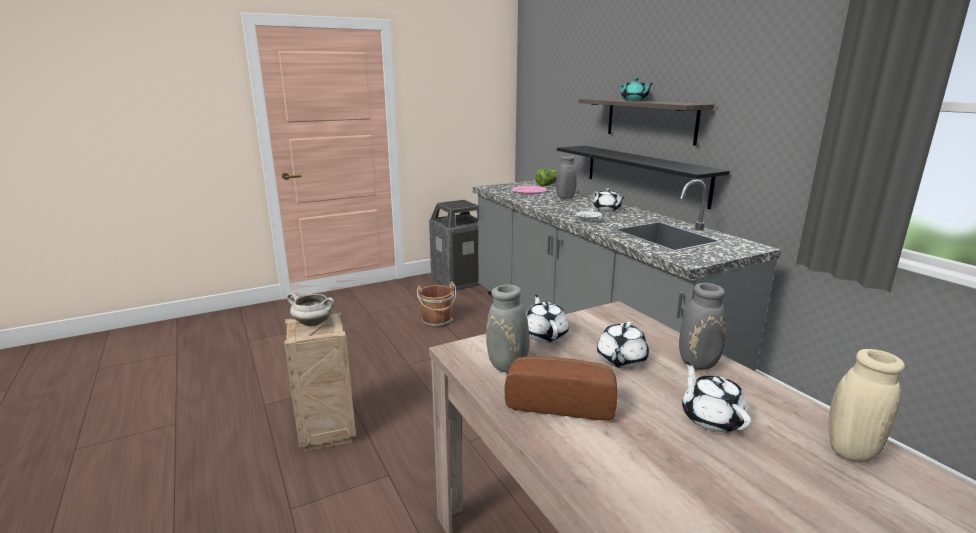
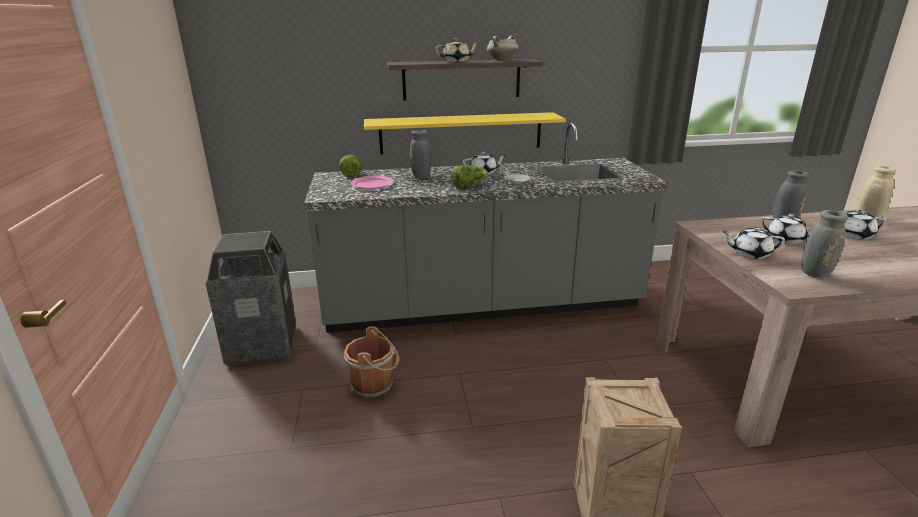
camera: 70 degrees left, 5 degrees up
white cooking pot [287,293,334,327] -> white cooking pot moved to [487,35,519,61]
bread [504,356,618,421] -> none
black shelf [557,146,730,209] -> yellow shelf [364,112,566,154]
turquoise teapot [621,78,653,101] -> beige teapot [435,38,479,62]
none -> lettuce [451,165,488,189]

